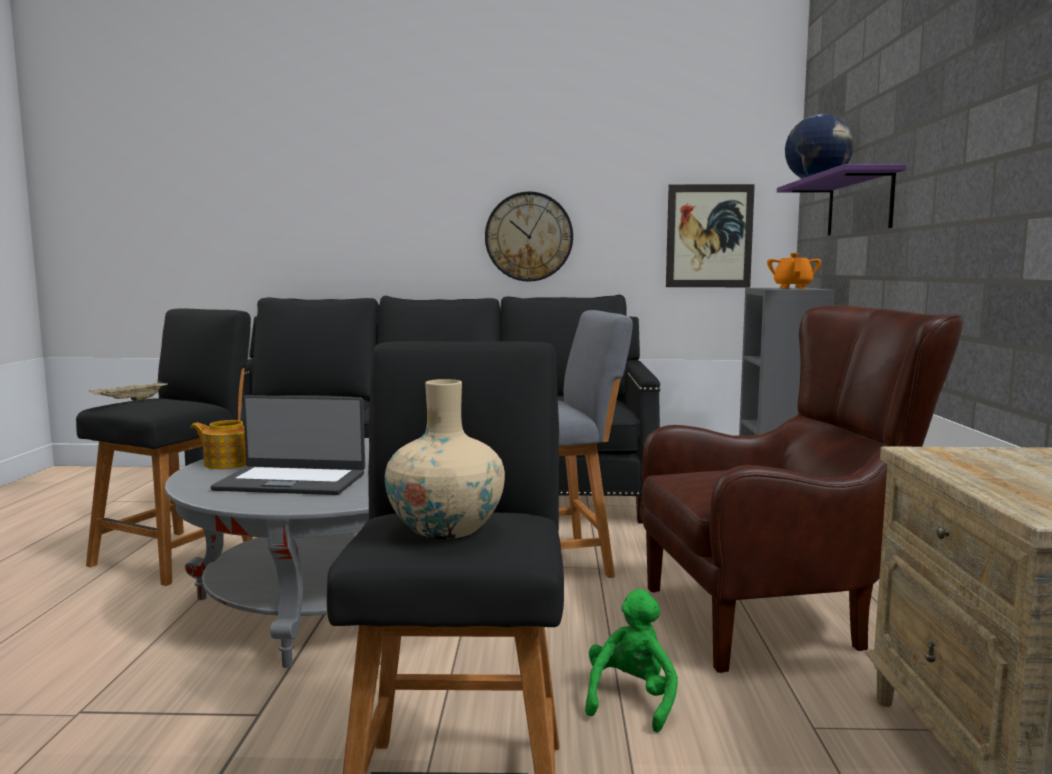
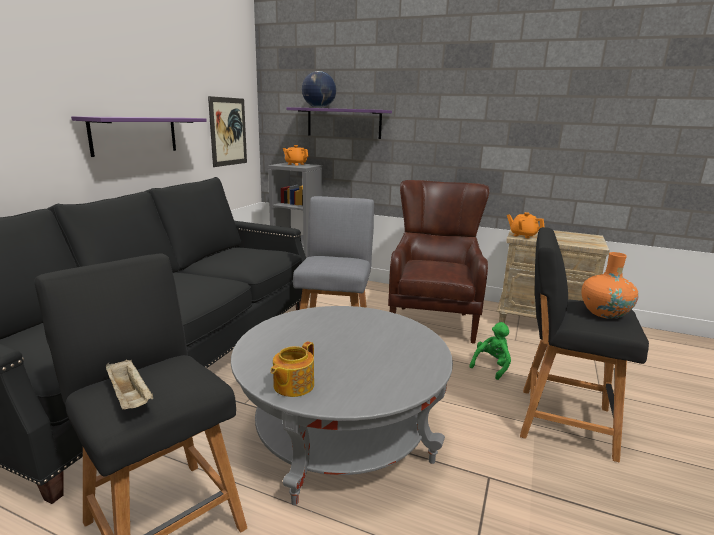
camera: 70 degrees left, 10 degrees up
laptop [211,395,365,495] -> none
beige vase [385,379,505,539] -> orange vase [581,252,639,319]
wall clock [485,191,573,281] -> purple shelf [71,116,207,157]
green plush toy [585,589,678,733] -> green plush toy turned 90 degrees clockwise [470,322,511,380]
none -> orange teapot [507,212,544,239]

